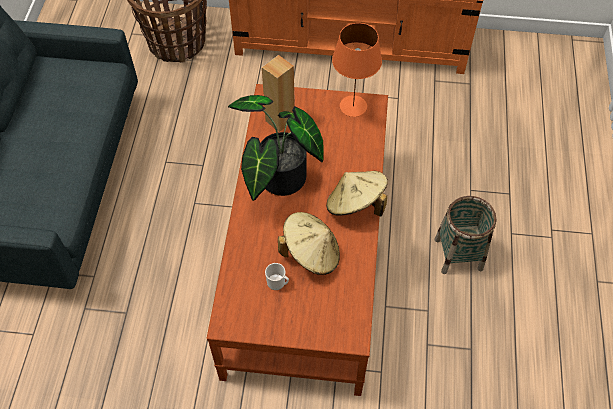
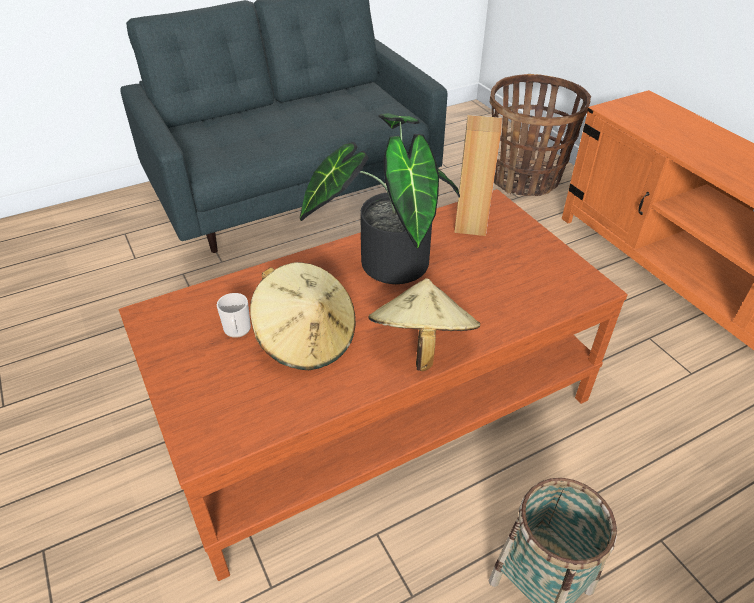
camera: 55 degrees right, 15 degrees down
orange table lamp [332,23,382,117] -> none

